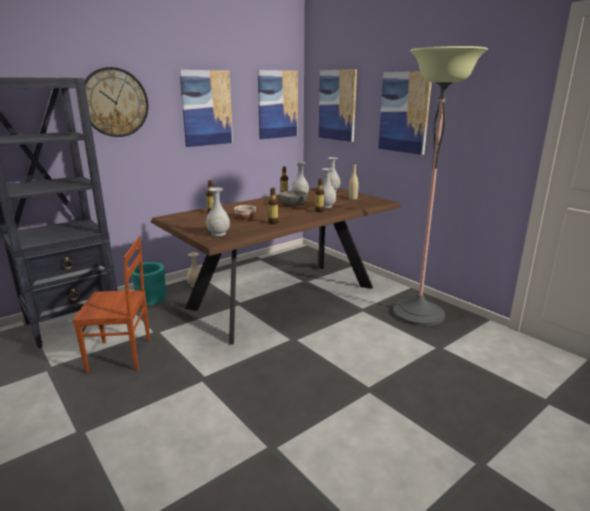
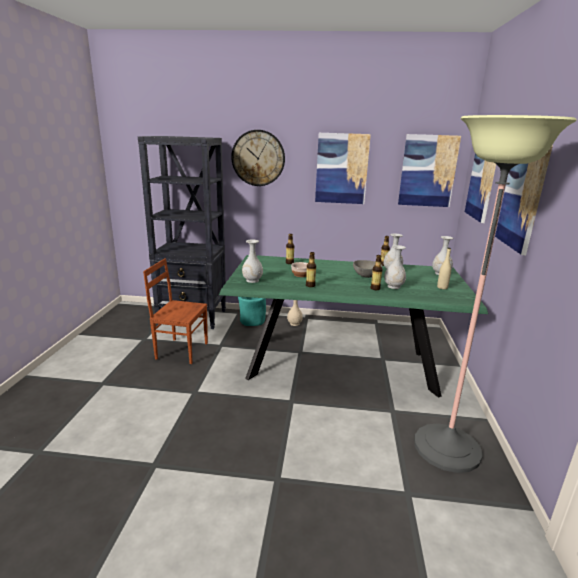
camera: 45 degrees right, 0 degrees up
brown chair [72,237,150,373] -> brown chair turned 150 degrees clockwise [143,258,208,364]
brown dining table [151,188,401,345] -> green dining table [219,255,488,397]

